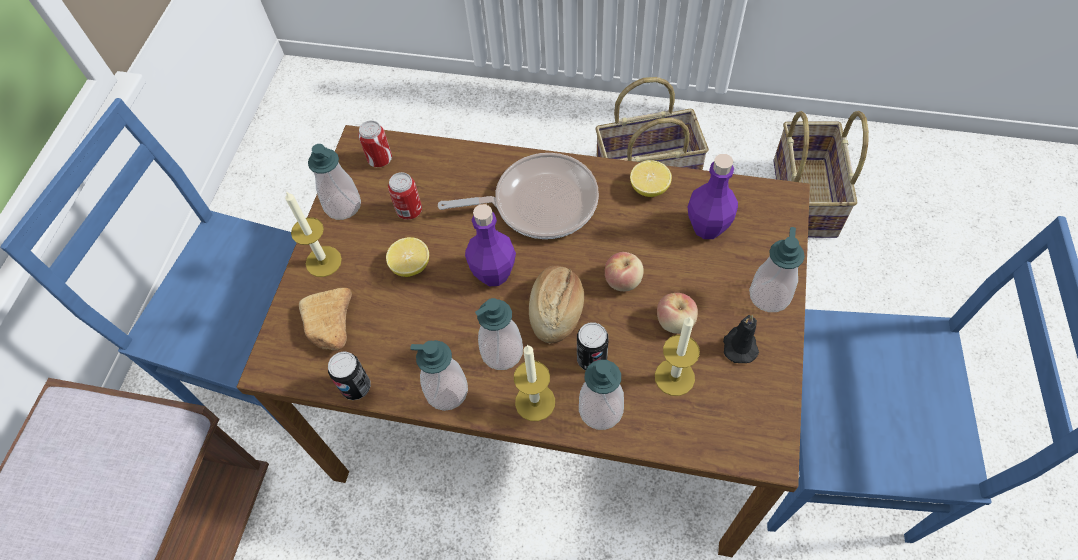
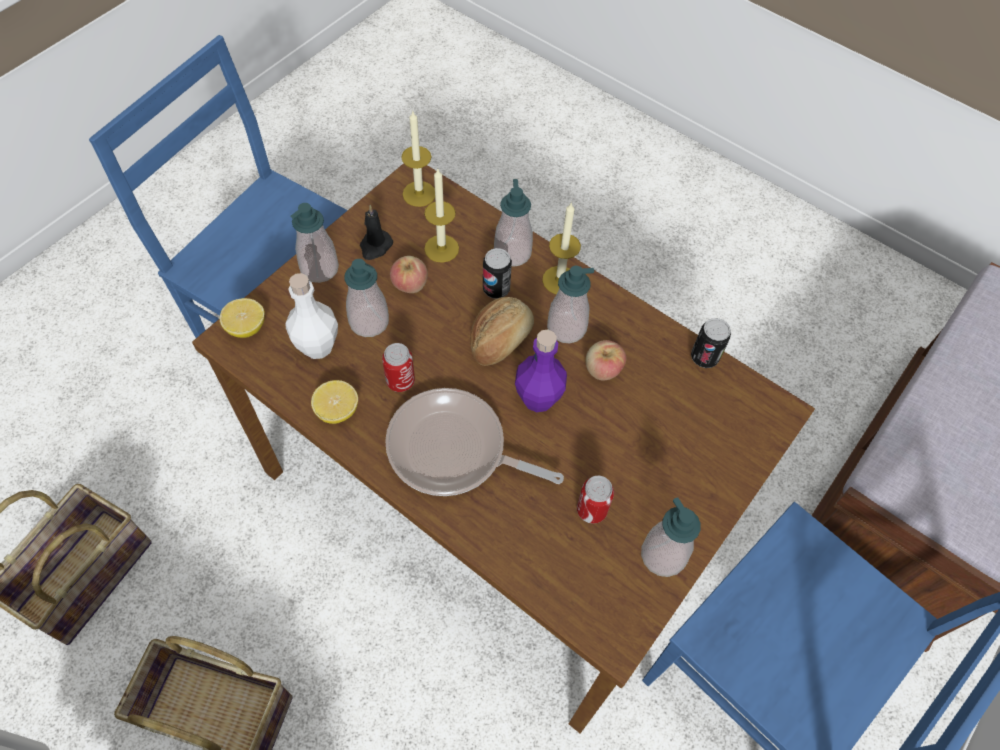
camera: 160 degrees left, 0 degrees up
candle [285,191,342,277] -> candle moved to [401,111,435,207]
bread [299,288,352,351] -> none
can [358,120,392,167] -> can moved to [382,343,415,392]
lemon [386,237,429,277] -> lemon moved to [220,298,265,338]
soap dispenser [411,340,468,411] -> soap dispenser moved to [344,259,389,337]
apple [605,252,644,291] -> apple moved to [586,340,626,380]
purple bottle [688,154,738,239] -> white bottle [286,273,338,359]

